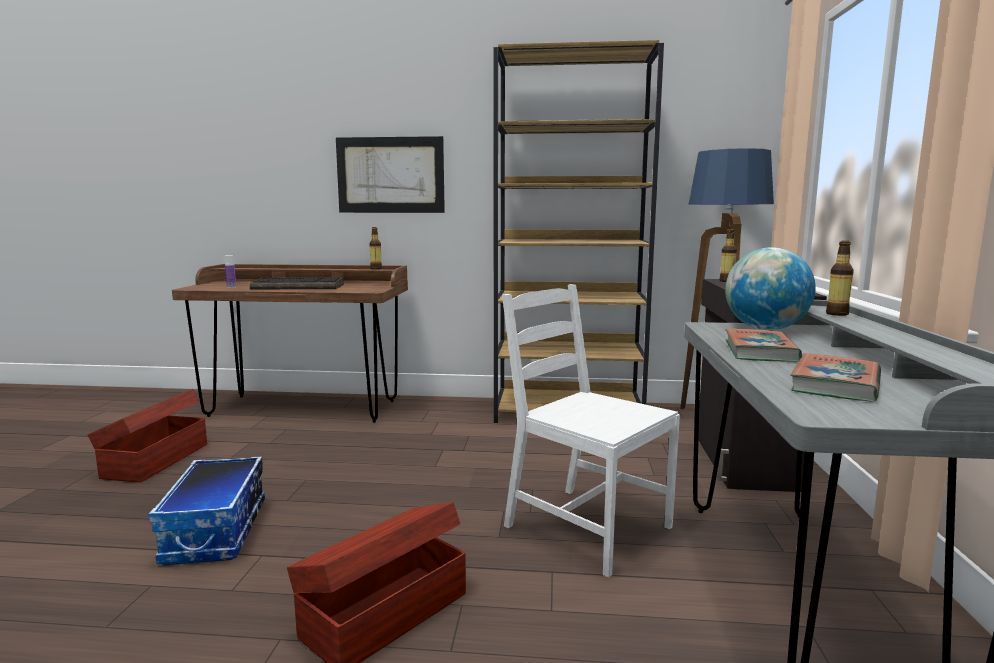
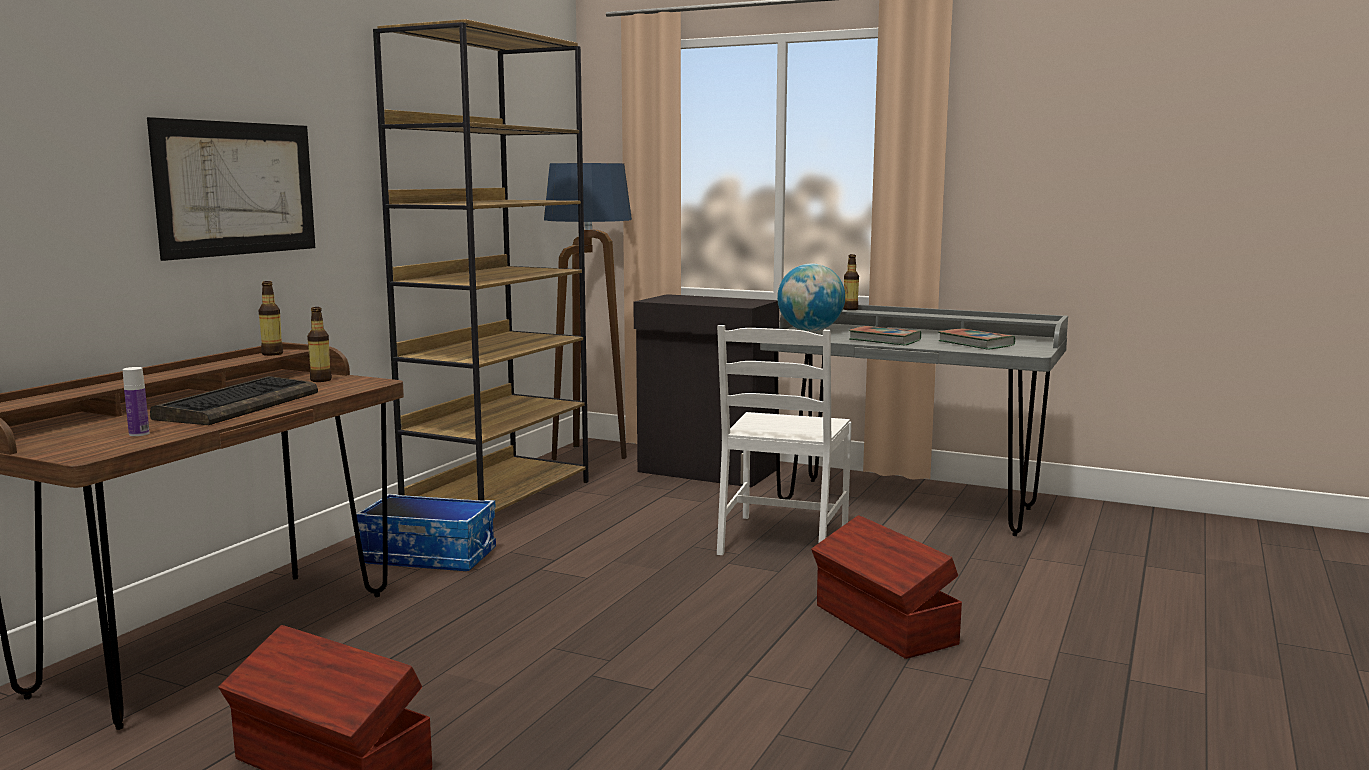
camera: 70 degrees left, 0 degrees up
storage box [149,456,265,565] -> storage box moved to [356,494,496,571]
white chair [502,284,680,578] -> white chair turned 45 degrees counterclockwise [717,325,852,555]
bottle [719,229,737,282] -> bottle moved to [307,307,332,382]

